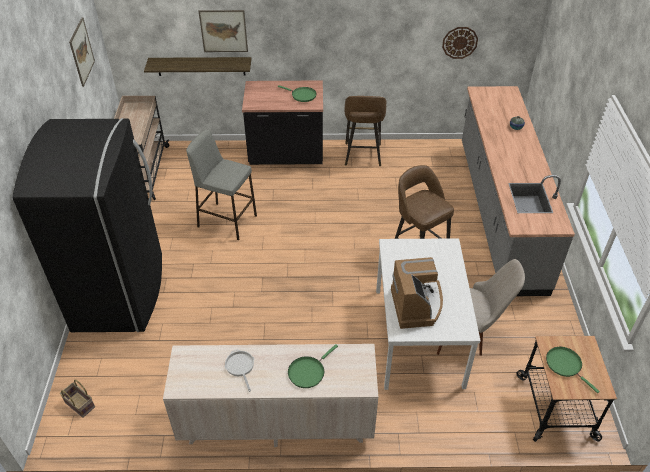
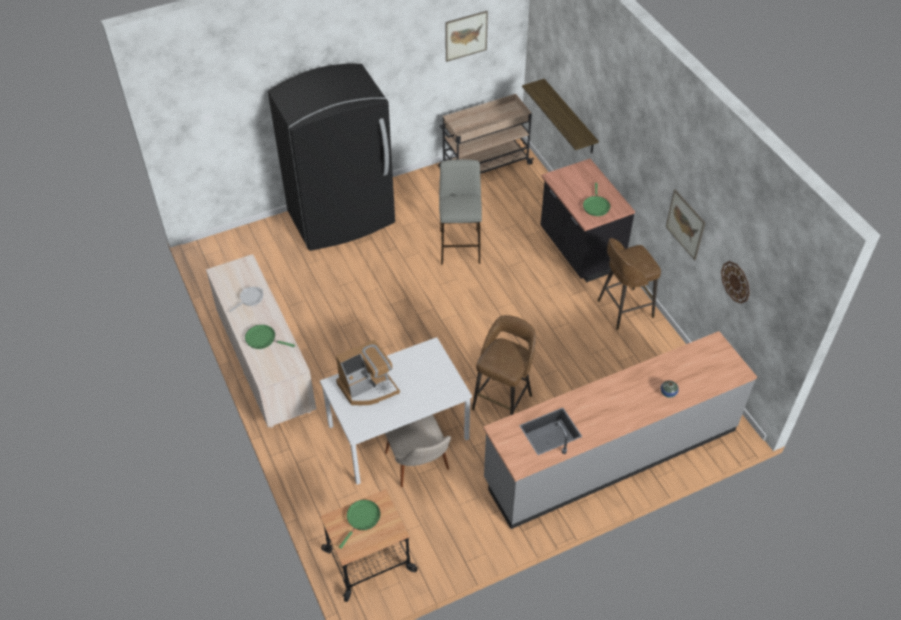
camera: 65 degrees right, 5 degrees up
basket [60,379,95,418] -> none
picture [199,10,248,52] -> picture moved to [666,189,705,260]

